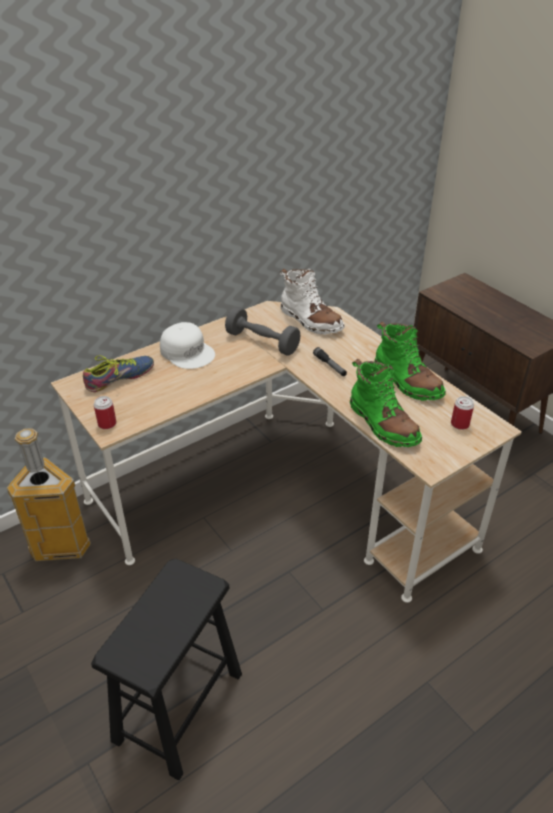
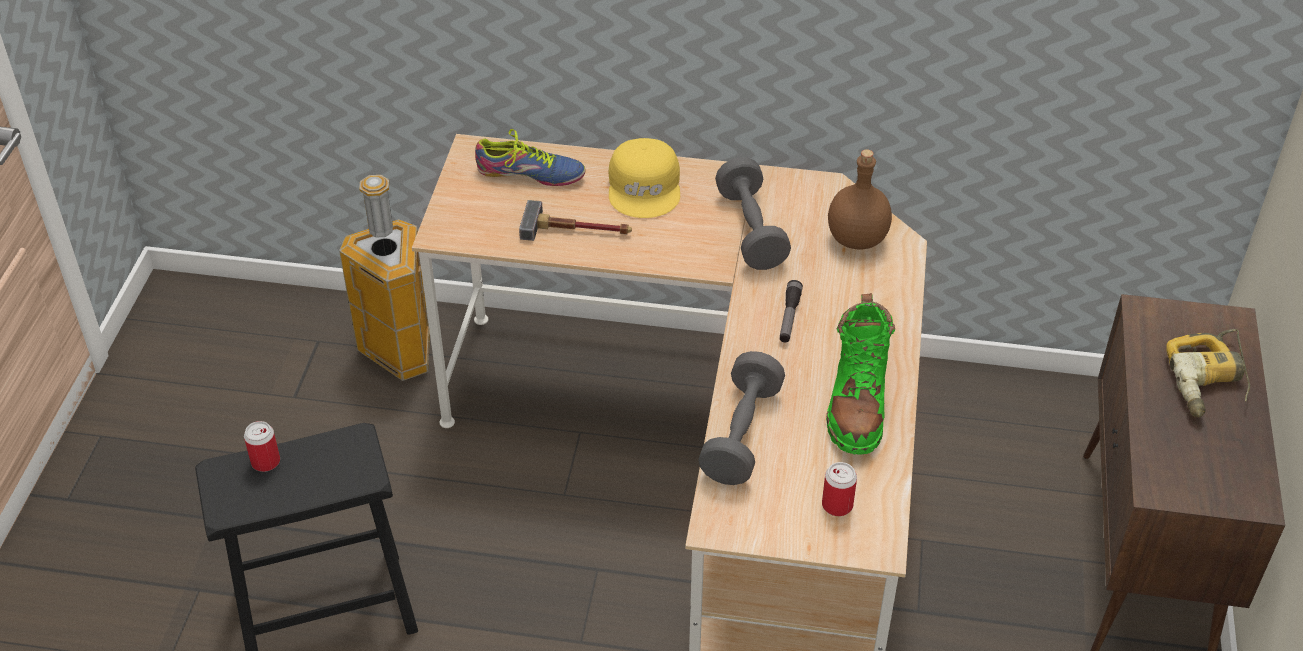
camera: 45 degrees right, 5 degrees up
can [94,396,116,429] -> can moved to [244,421,280,472]
white cap [160,322,215,369] -> yellow cap [609,138,680,218]
white boot [279,269,345,335] -> brown bottle [828,149,892,249]
green boot [350,359,422,447] -> grey dumbbell [698,351,785,485]
none -> hammer [519,200,632,241]
none -> power drill [1166,329,1250,417]

